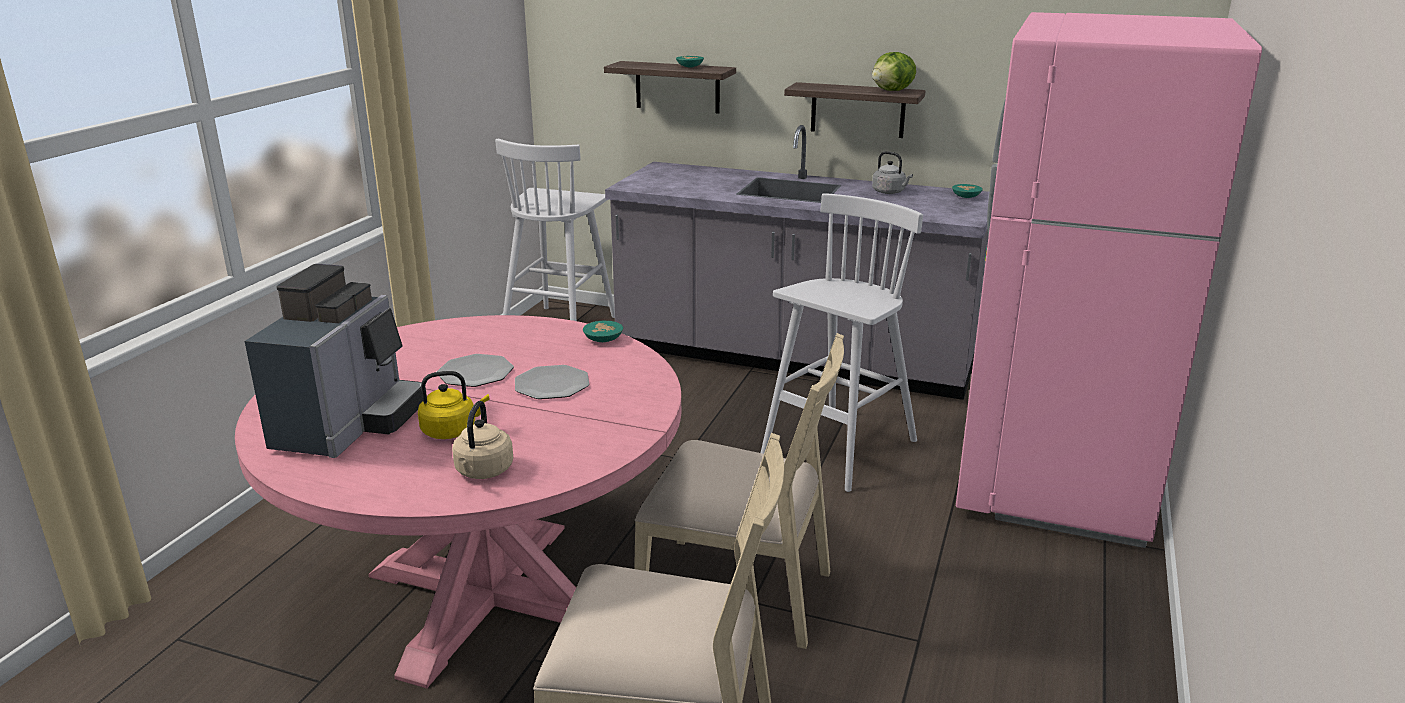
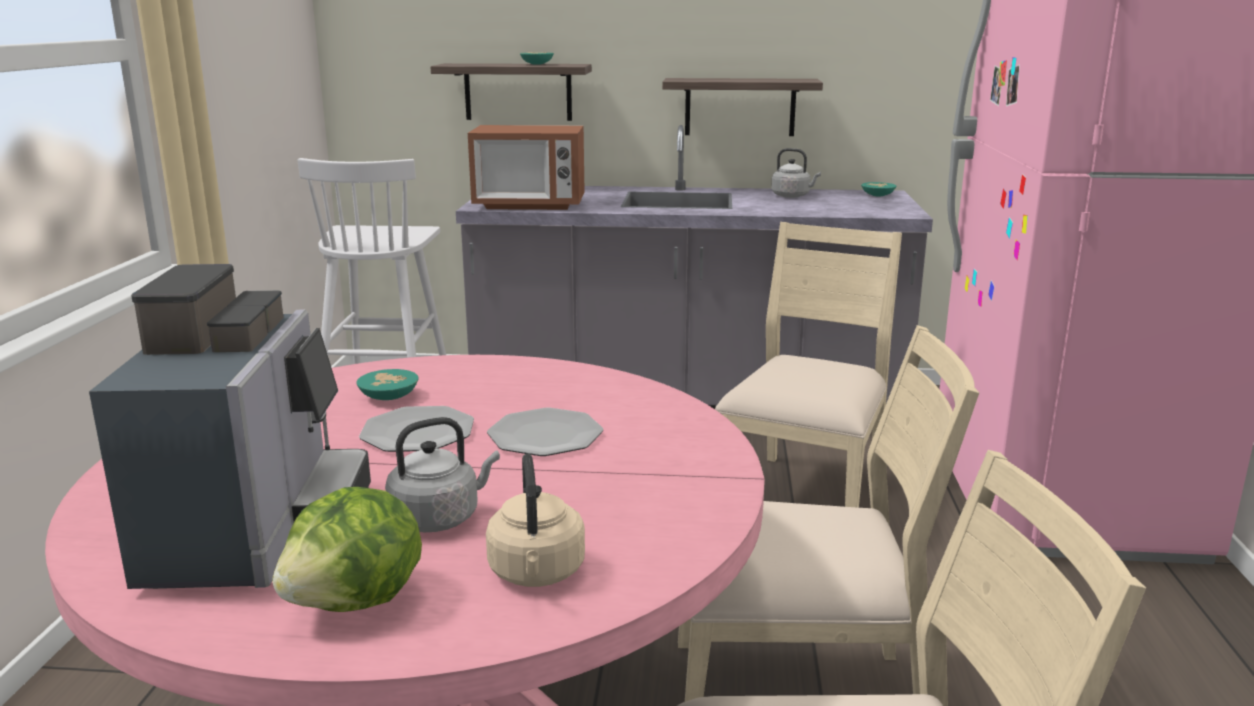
camera: 15 degrees left, 5 degrees down
yellow kettle [418,371,489,439] -> grey kettle [385,417,500,532]
turquoise bowl [583,321,623,342] -> turquoise bowl moved to [357,369,419,400]
white stool [761,193,923,492] -> beige chair [715,222,902,508]
lettuce [872,52,916,91] -> lettuce moved to [272,487,422,612]
none -> microwave [468,125,585,210]

